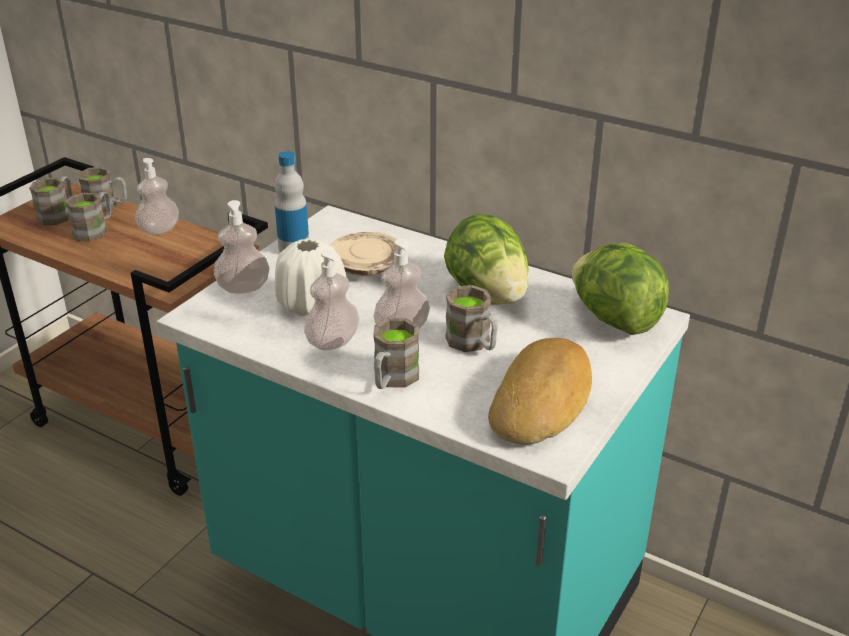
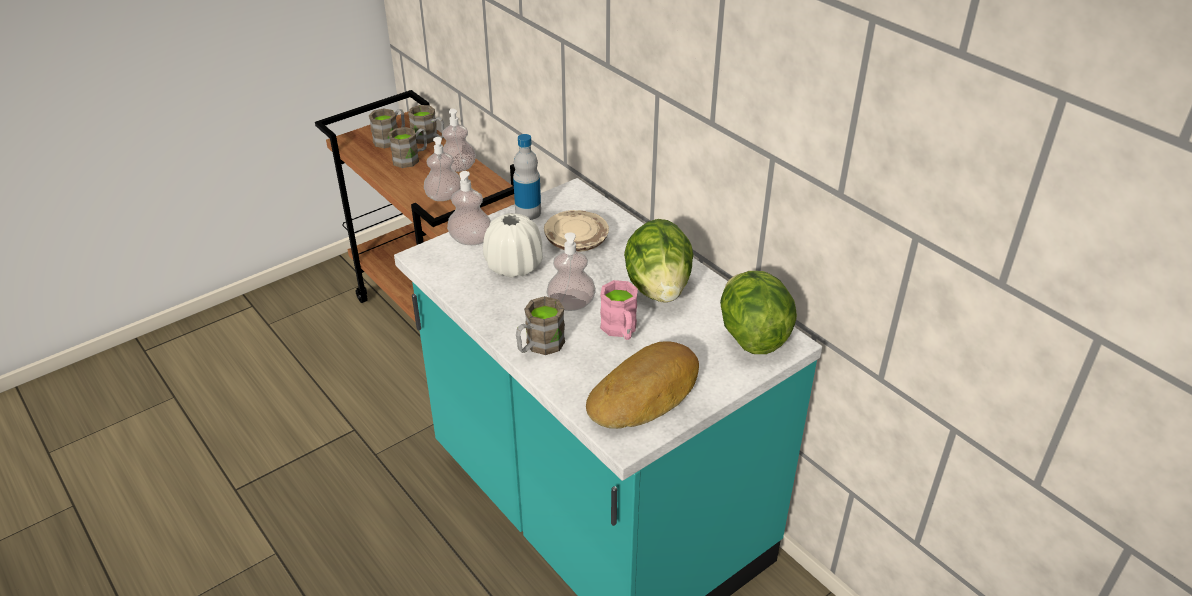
camera: 20 degrees right, 5 degrees up
soap dispenser [304,250,359,351] -> soap dispenser moved to [424,137,461,201]
brown mug [445,285,498,352] -> pink mug [600,280,638,340]

